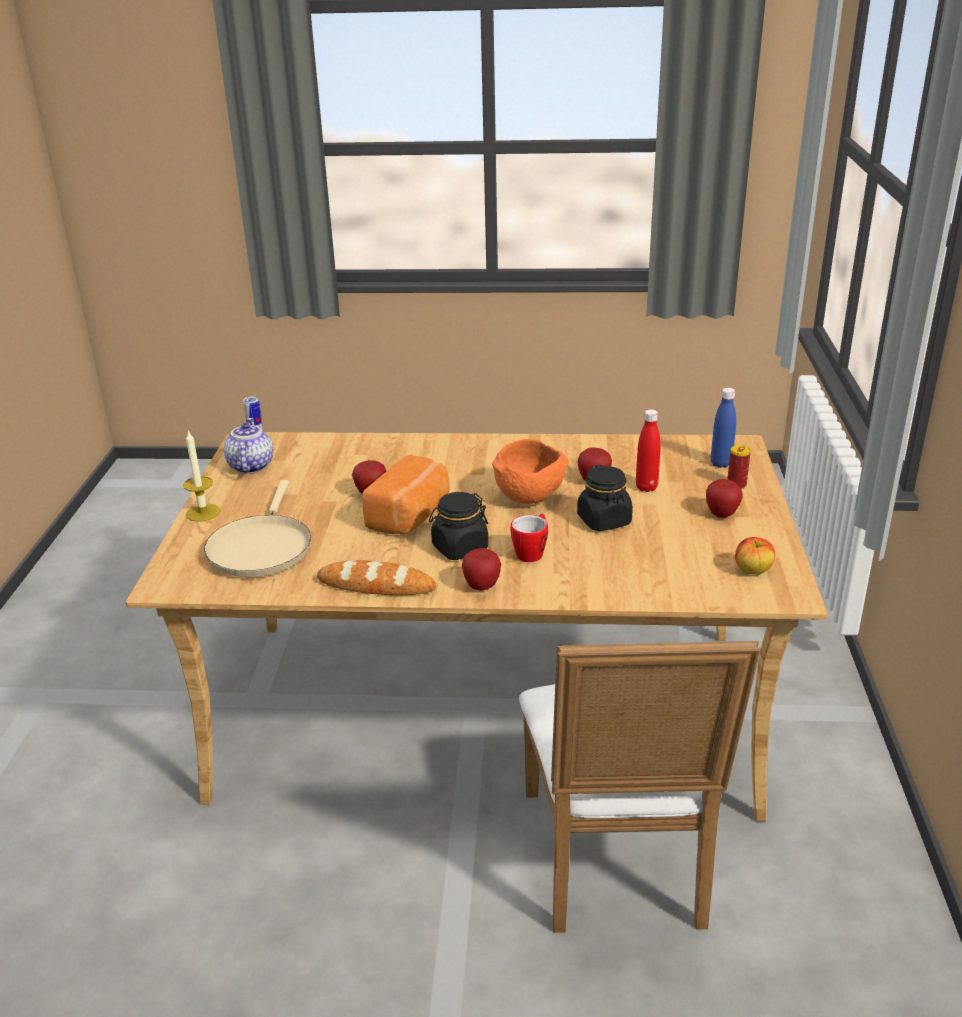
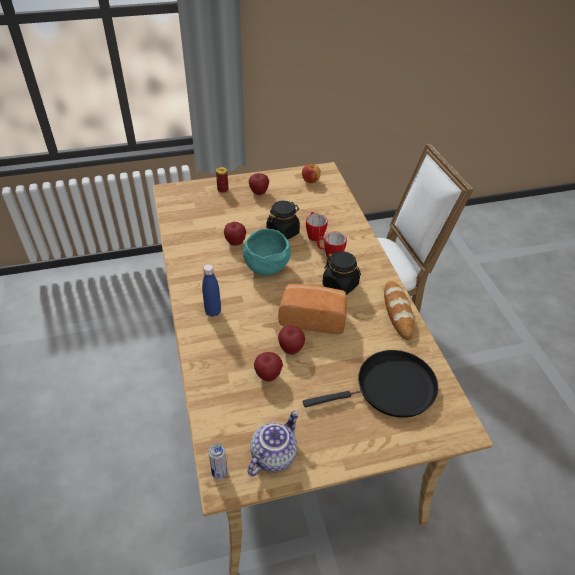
camera: 110 degrees left, 15 degrees up
candle [183,430,221,522] -> none
beige frying pan [204,480,311,577] -> black frying pan [303,350,438,418]
teapot [224,418,273,474] -> teapot turned 150 degrees clockwise [247,411,299,476]
apple [462,548,501,591] -> apple moved to [254,352,283,382]
orange bowl [492,439,569,504] -> turquoise bowl [243,229,291,276]
red bottle [636,409,661,492] -> none
blue bottle [711,388,736,468] -> blue bottle moved to [202,264,221,317]
none -> mug [306,211,328,241]

